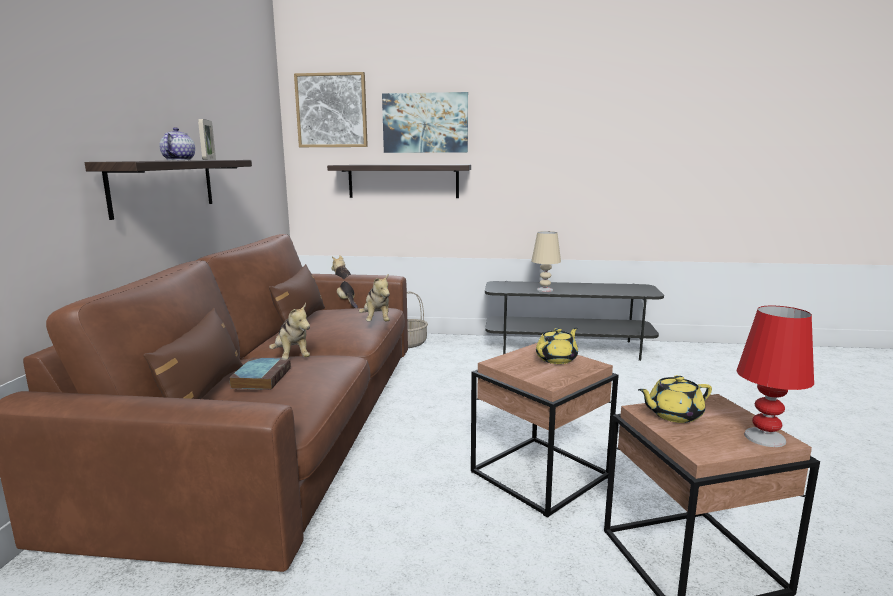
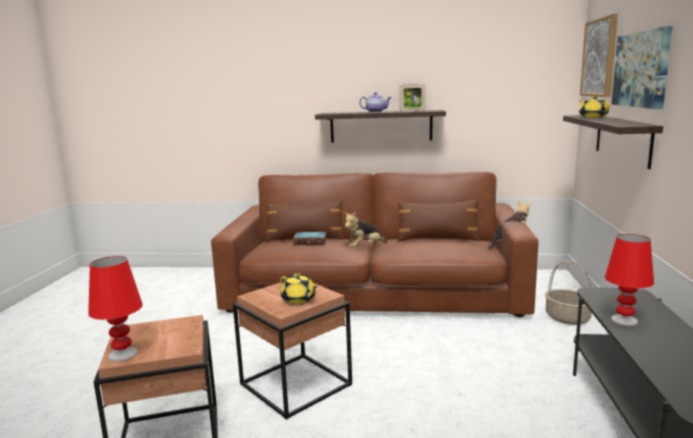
camera: 90 degrees right, 0 degrees up
plush toy [359,274,390,322] -> none
beige table lamp [531,231,561,292] -> red table lamp [605,234,654,326]
yellow teapot [638,375,712,423] -> yellow teapot moved to [579,96,610,118]

